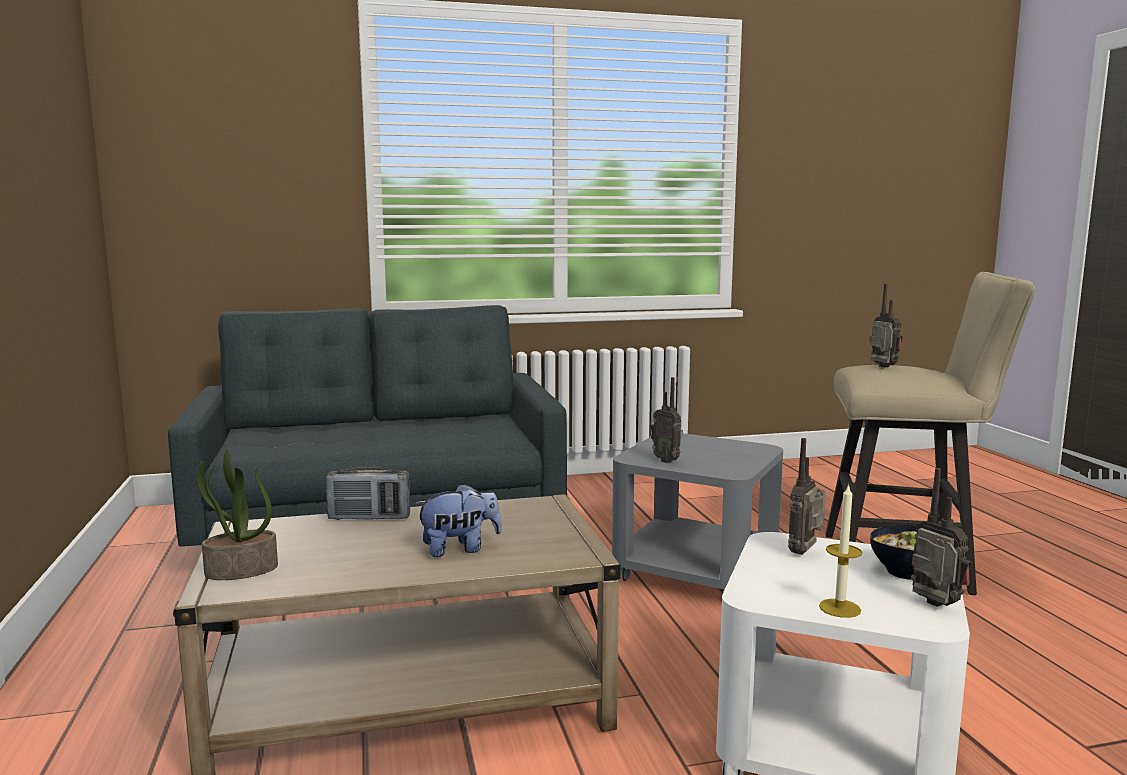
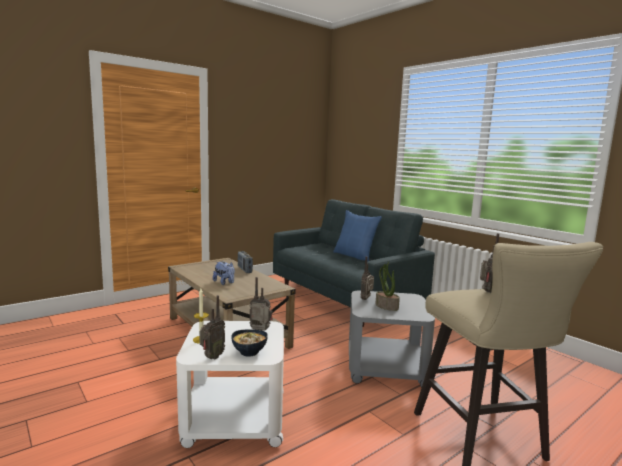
camera: 65 degrees right, 0 degrees up
potted plant [197,449,278,580] -> potted plant moved to [375,262,400,311]
none -> blue pillow [333,210,382,262]

